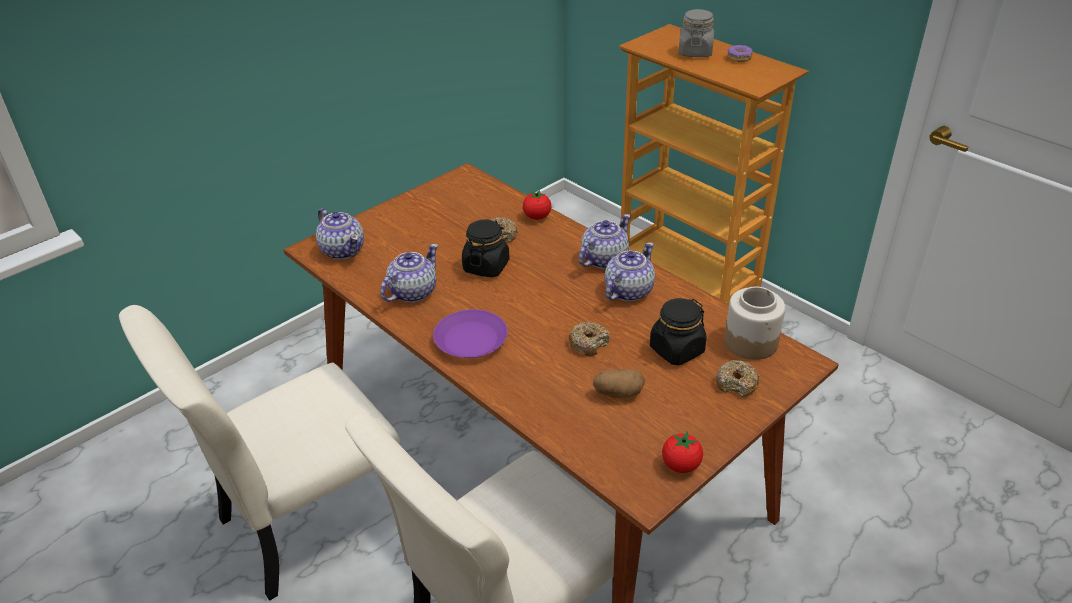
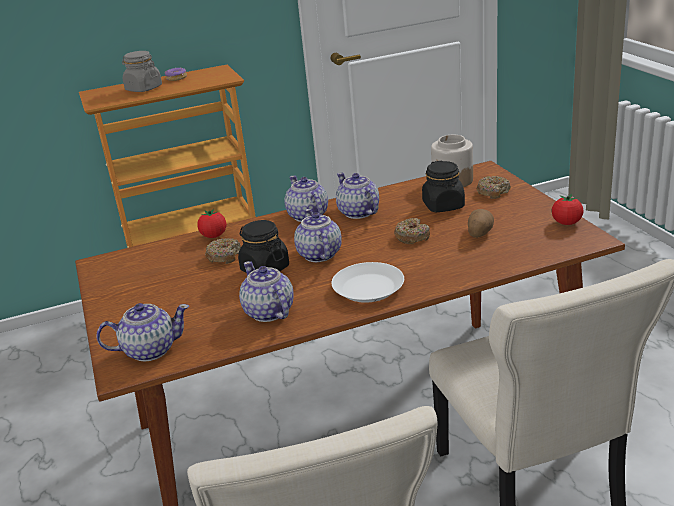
camera: 65 degrees left, 10 degrees down
purple plate [433,309,508,358] -> white plate [331,262,404,303]
none -> teapot [294,209,342,262]

